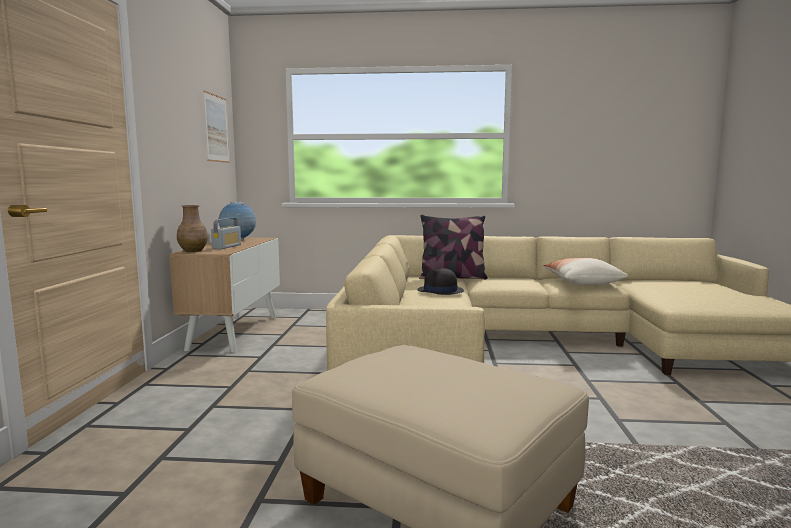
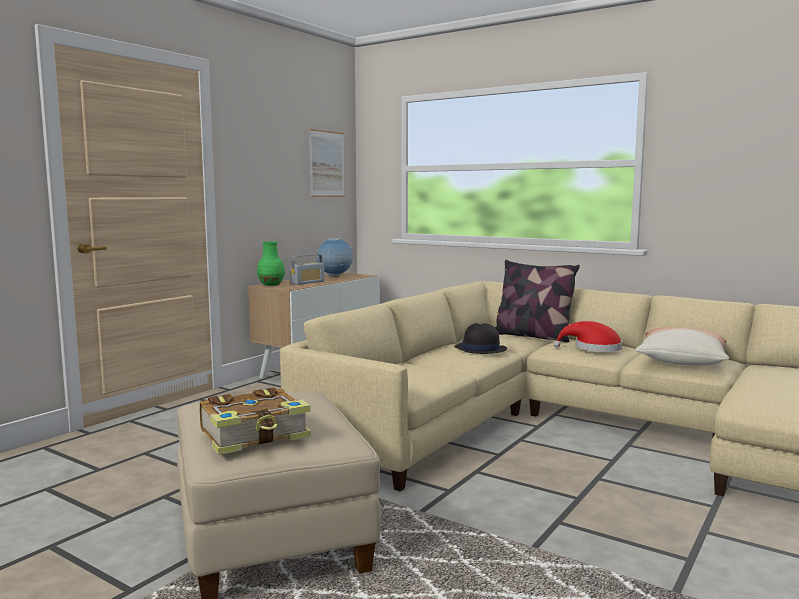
camera: 30 degrees right, 0 degrees up
brown vase [177,205,208,252] -> green vase [257,241,285,286]
none -> book [199,387,311,455]
none -> red hat [554,321,622,352]

